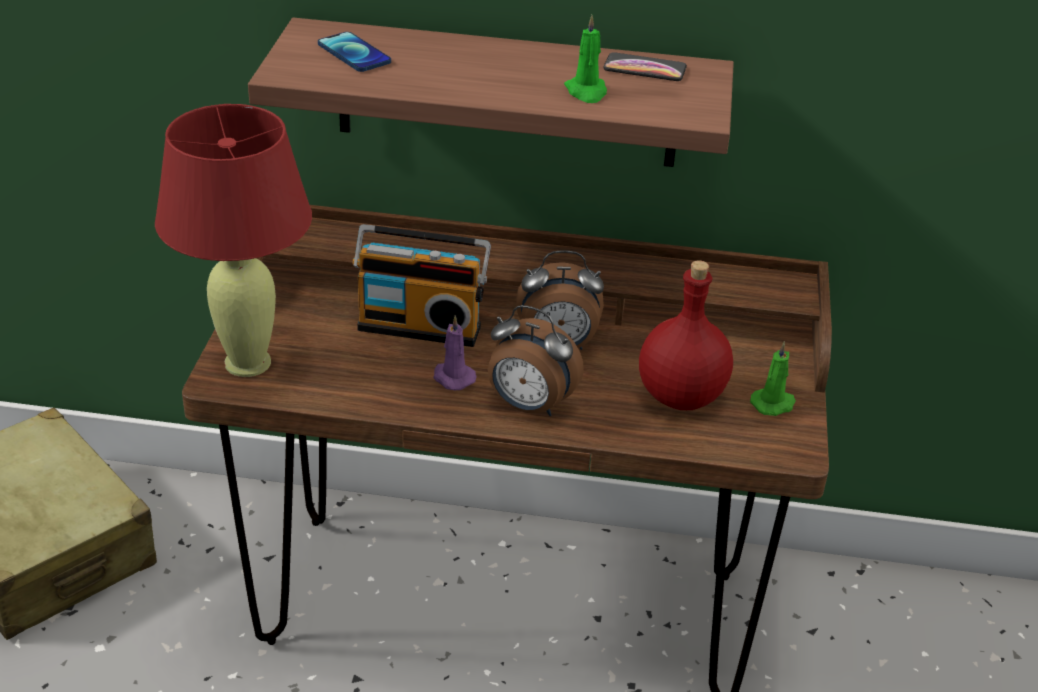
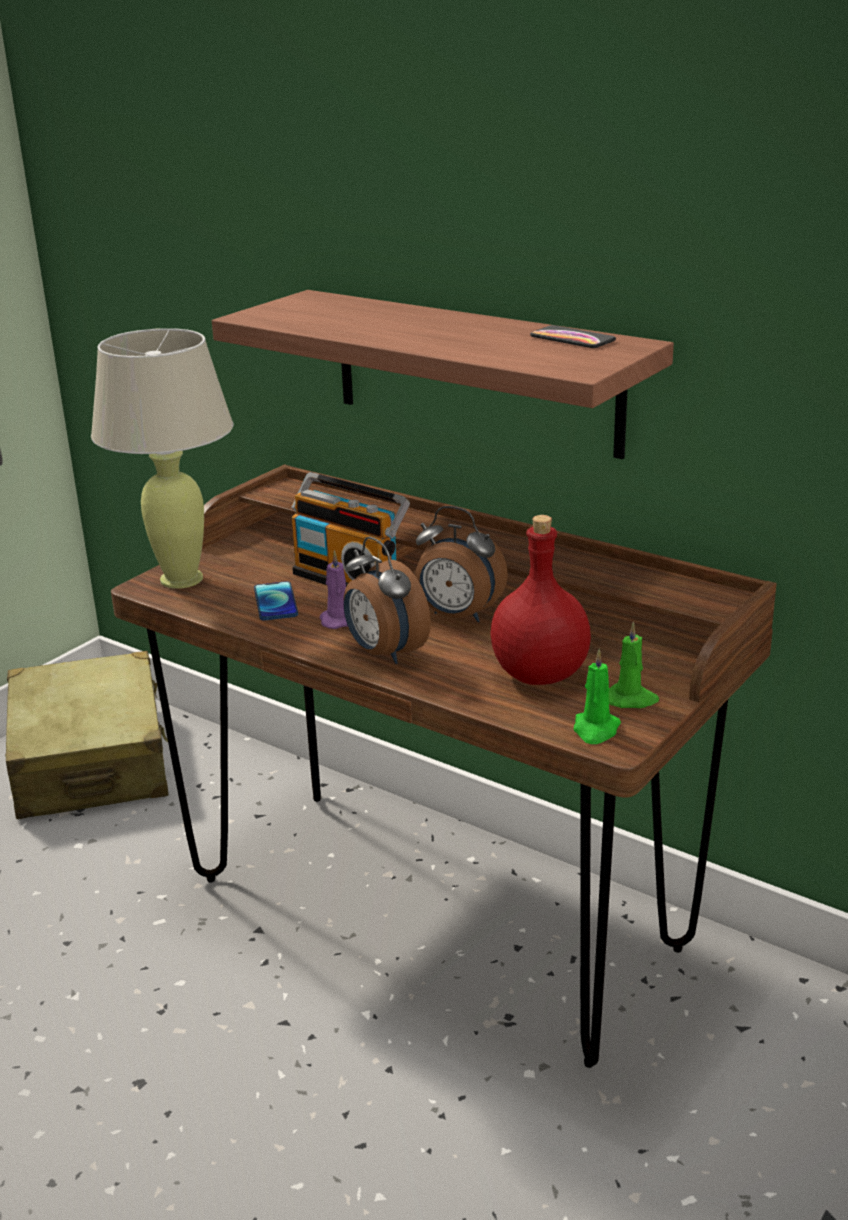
camera: 30 degrees right, 10 degrees down
red table lamp [155,104,312,377] -> beige table lamp [91,328,234,589]
phone [318,32,391,72] -> phone moved to [254,581,298,620]
green candle [564,15,607,103] -> green candle moved to [574,649,621,744]

